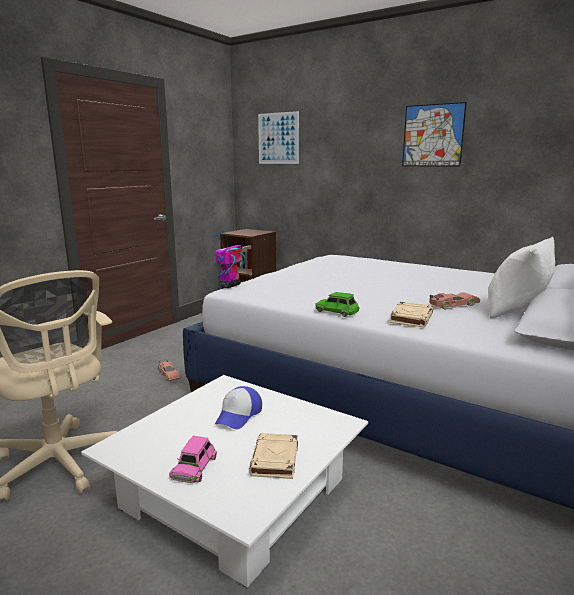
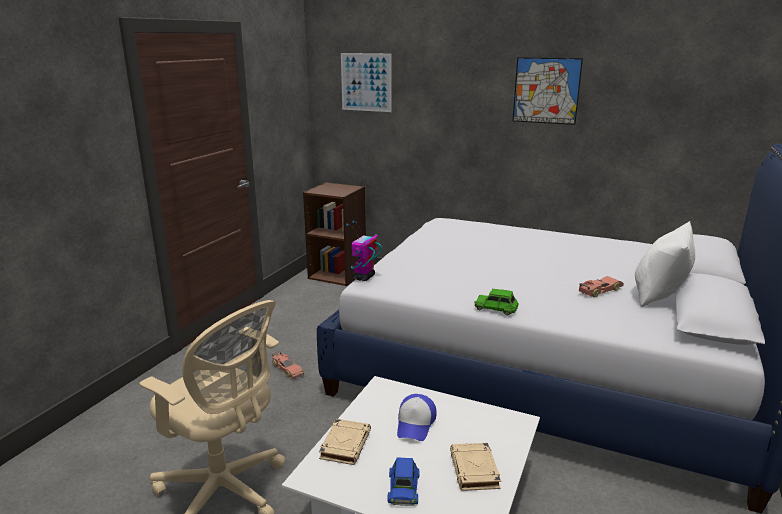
camera: 10 degrees left, 5 degrees up
pink toy car [169,436,217,483] -> blue toy car [387,457,420,506]
beige book [390,302,433,327] -> beige book moved to [319,419,371,465]

